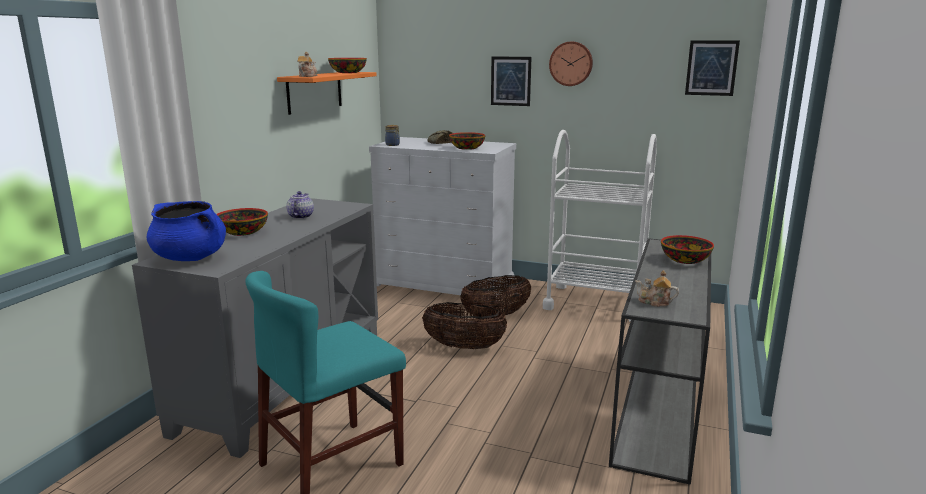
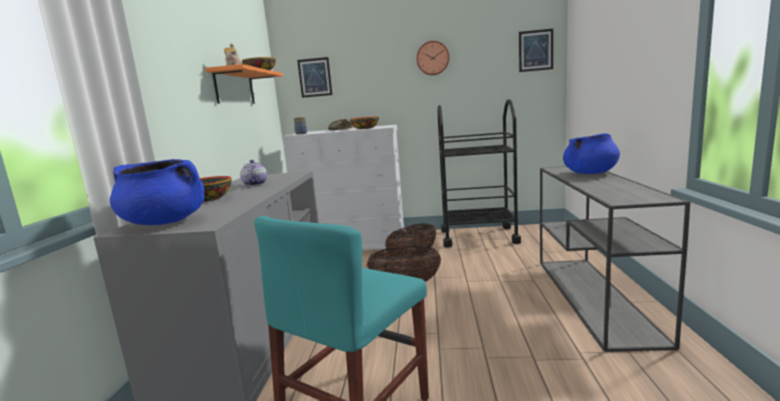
camera: 15 degrees left, 5 degrees down
picture [491,57,531,106] -> picture moved to [297,57,332,98]
white cart [543,130,657,322] -> black cart [438,99,521,247]
teapot [635,270,679,307] -> none
bowl [661,235,714,264] -> blue cooking pot [563,133,620,174]

